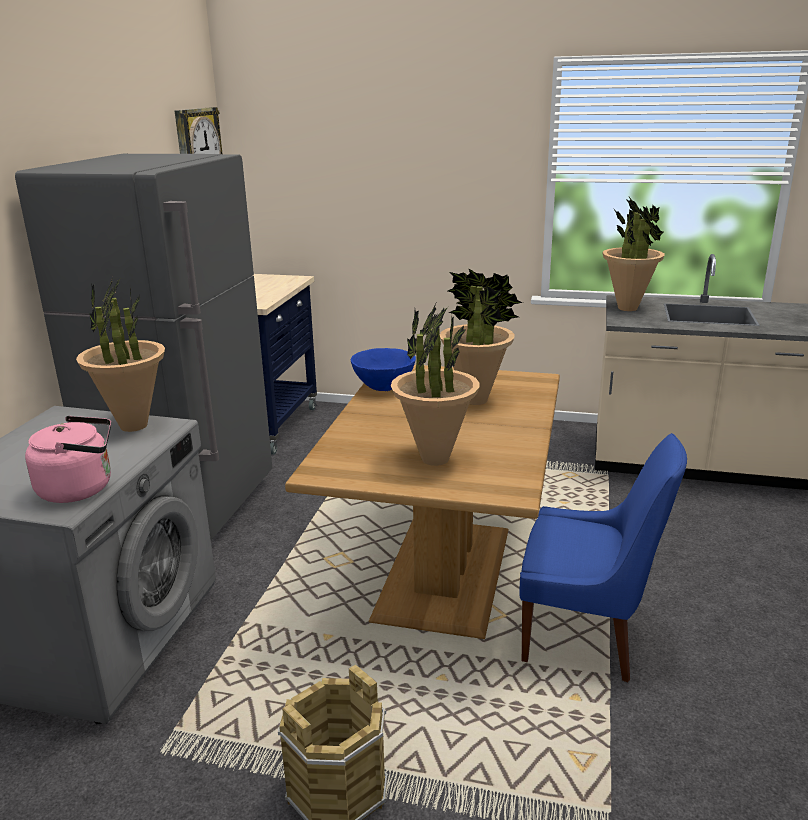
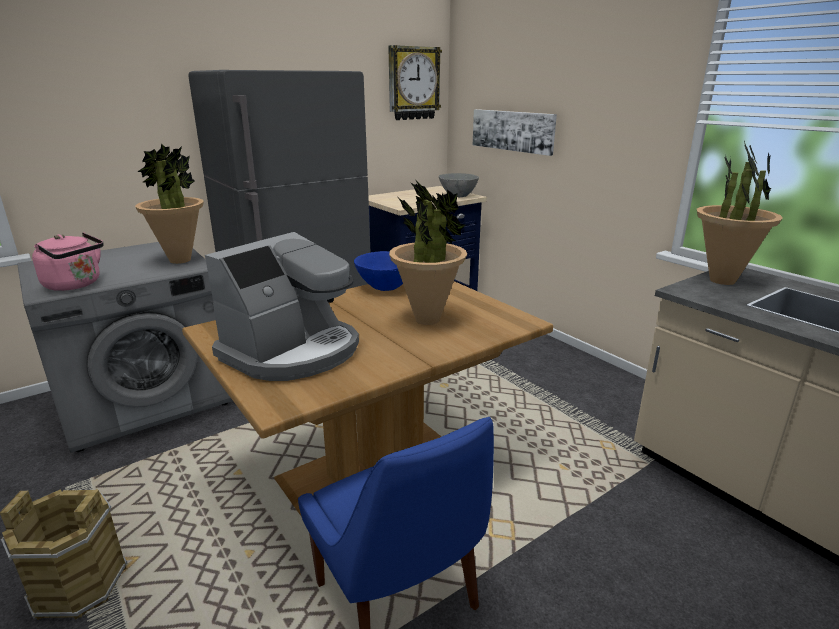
camera: 40 degrees right, 0 degrees up
potted plant [391,304,480,466] -> coffee machine [205,232,359,381]
none -> grey bowl [439,173,479,197]
none -> picture [473,109,557,156]

